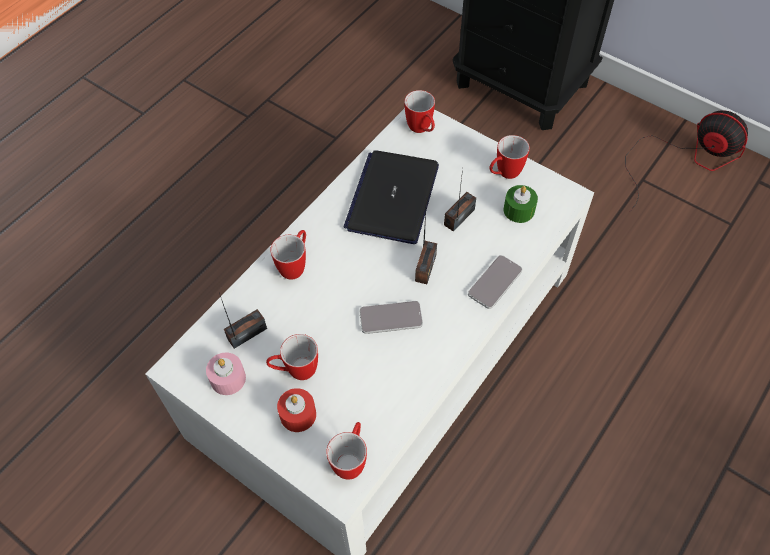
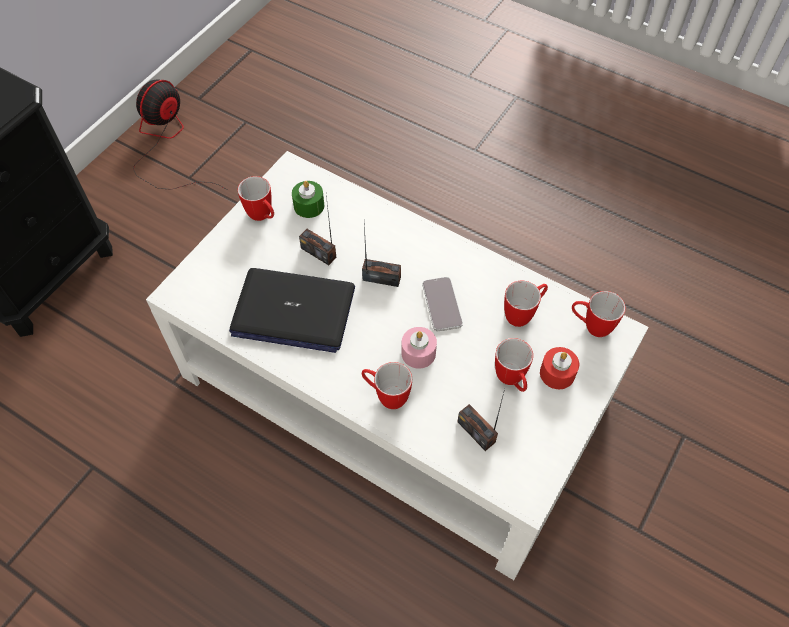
camera: 95 degrees left, 0 degrees up
pink candle [206,353,246,395] -> pink candle moved to [401,327,437,369]
mug [404,90,435,133] -> mug moved to [504,281,548,327]
phone [468,255,522,309] -> none

